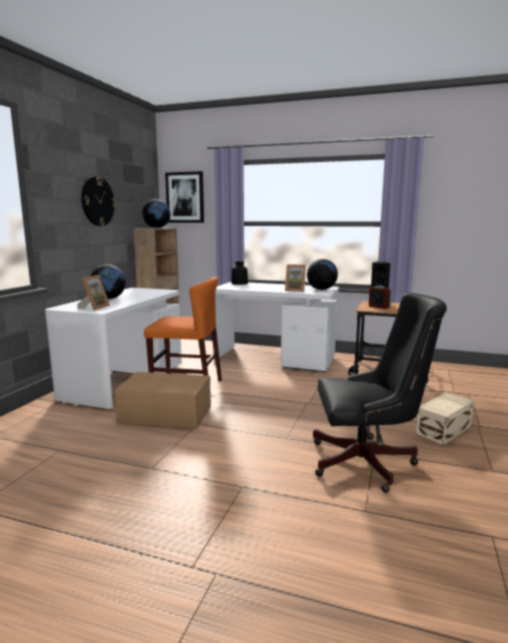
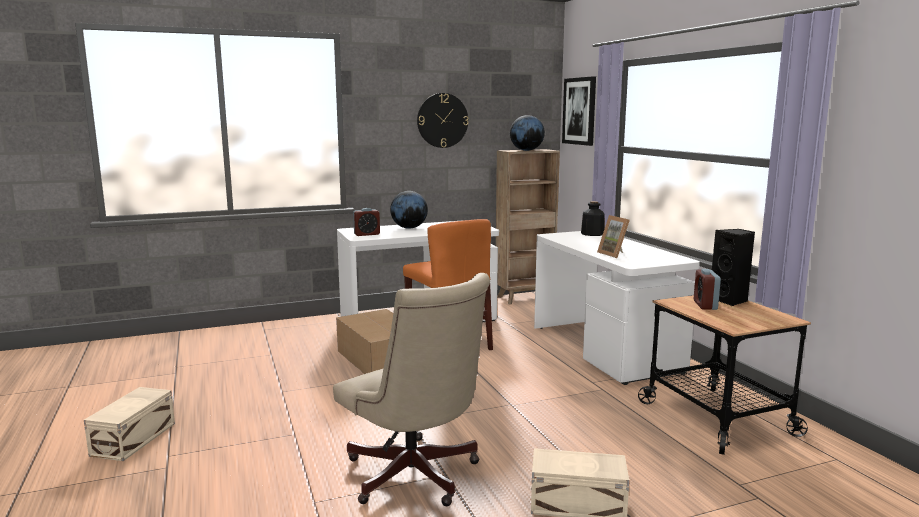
camera: 50 degrees right, 0 degrees up
picture frame [77,275,110,310] -> alarm clock [353,208,380,236]
globe [307,259,338,290] -> none
black office chair [313,293,447,492] -> beige office chair [333,273,490,506]
none -> beige storage box [84,387,175,461]

